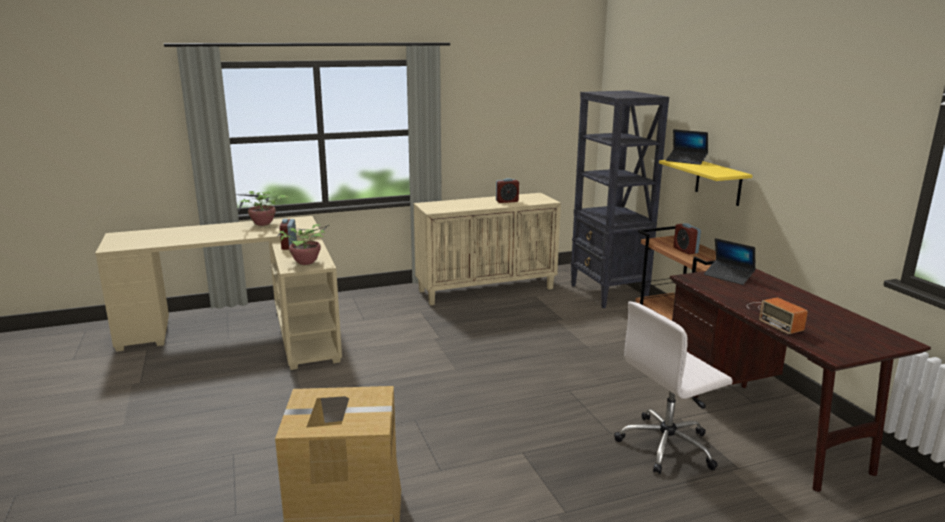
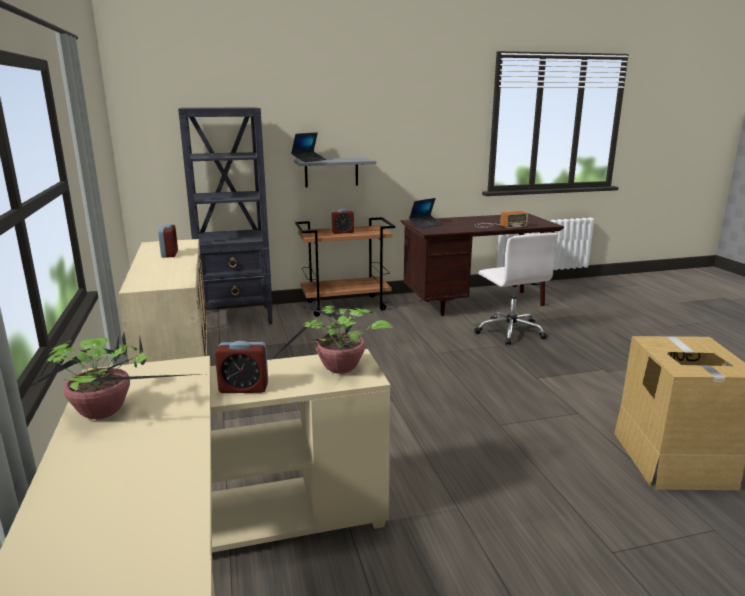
camera: 85 degrees left, 0 degrees up
yellow shelf [659,160,752,206] -> grey shelf [294,158,376,187]

